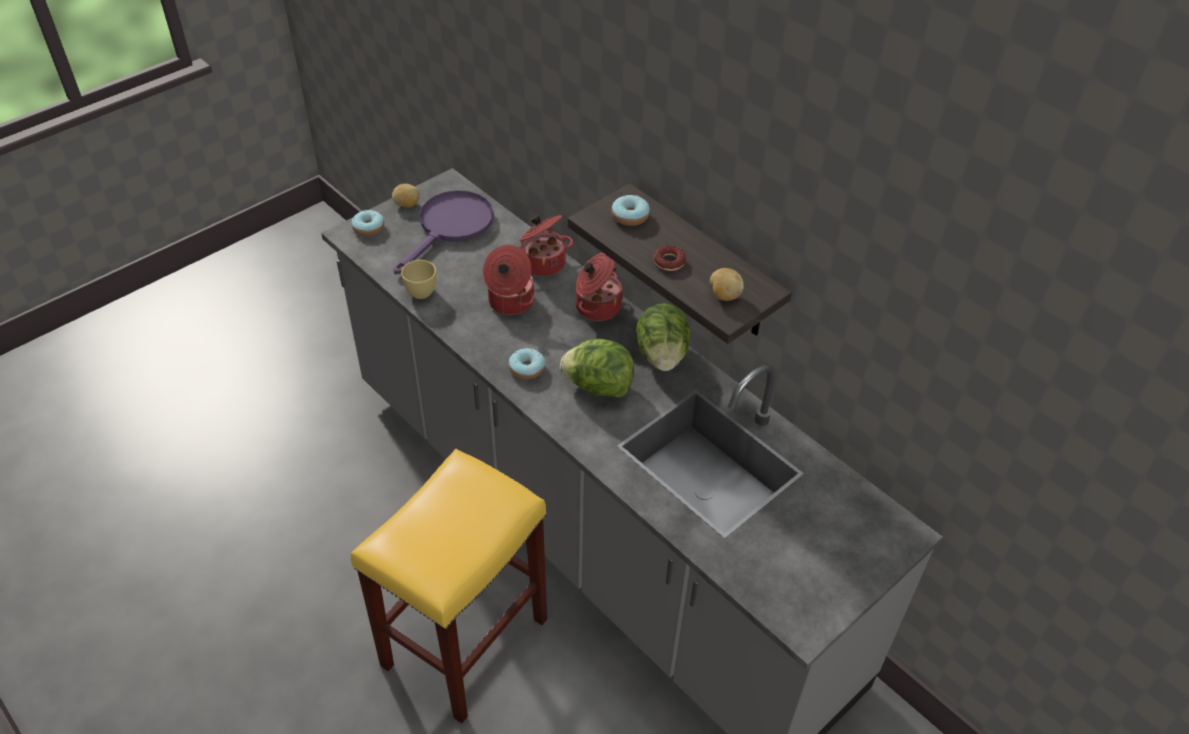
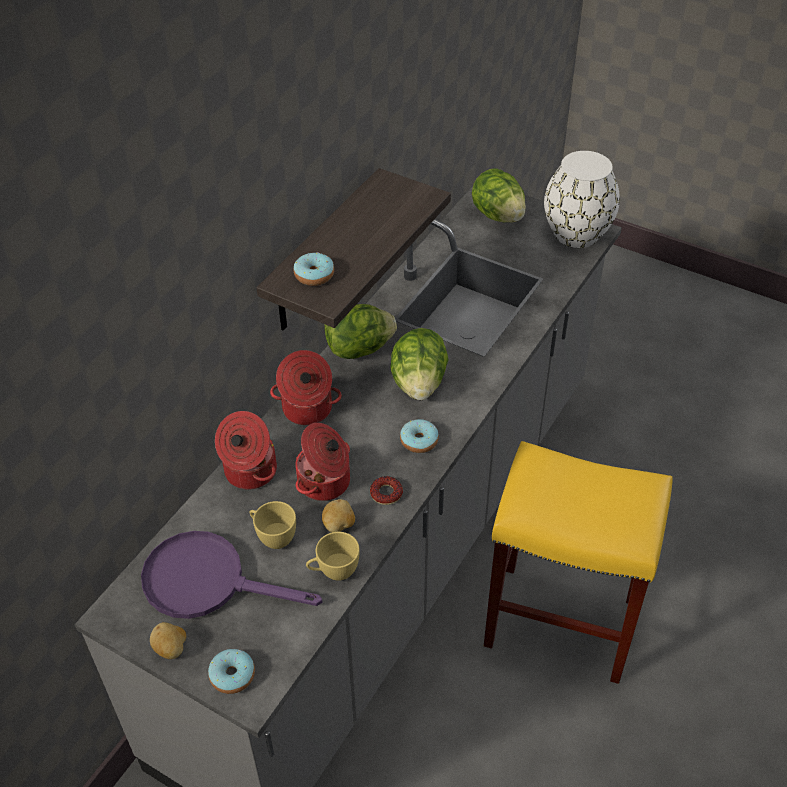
camera: 105 degrees left, 0 degrees up
donut [654,245,686,271] -> donut moved to [370,476,403,505]
potato [710,268,744,301] -> potato moved to [322,499,355,532]
none -> yellow cup [250,501,296,549]
none -> lettuce [472,168,526,223]
none -> white vase [544,151,620,248]

